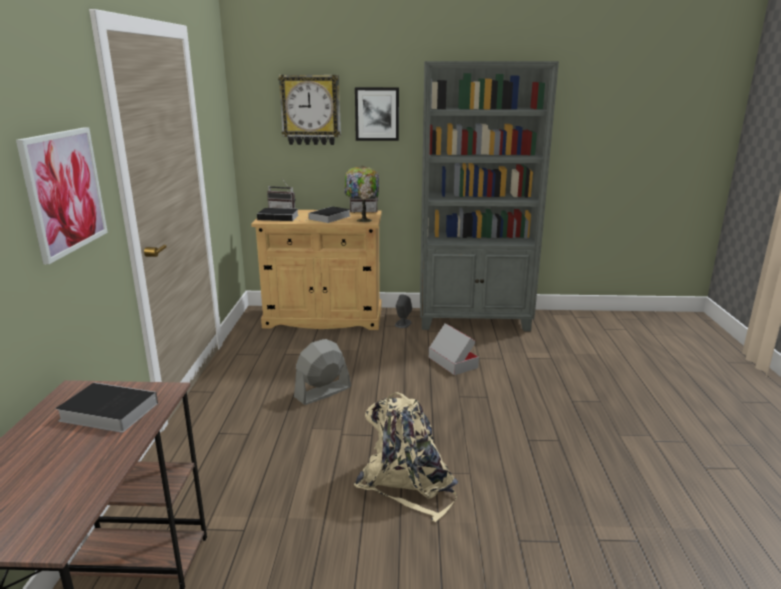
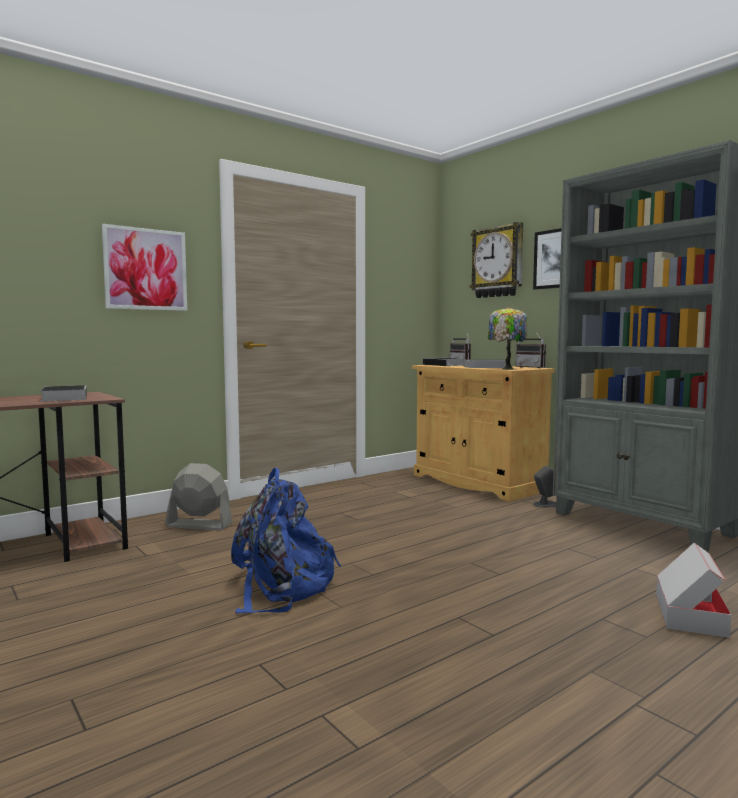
camera: 50 degrees right, 15 degrees down
grey fan [294,339,351,405] -> grey fan moved to [165,463,233,530]
beige backpack [354,392,458,522] -> blue backpack [231,467,341,613]
cardboard box [429,323,479,375] -> cardboard box moved to [656,543,731,638]

